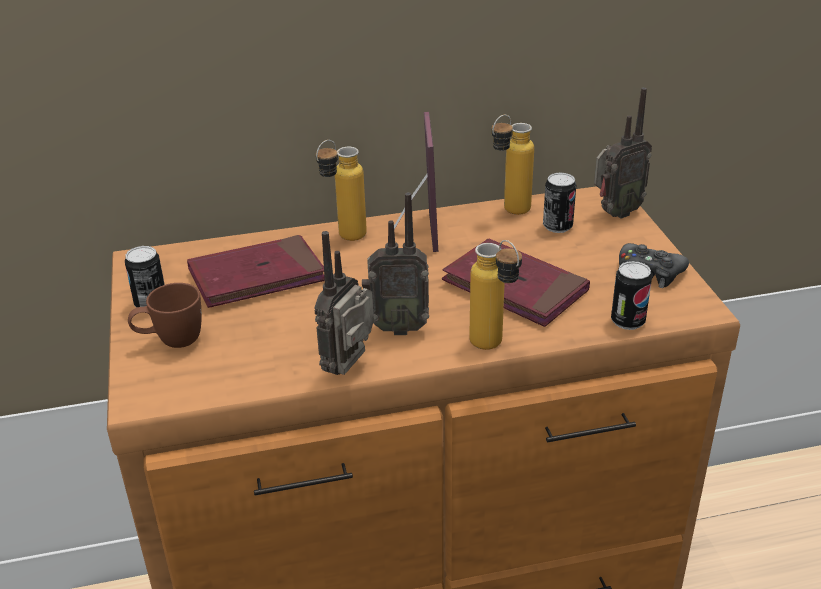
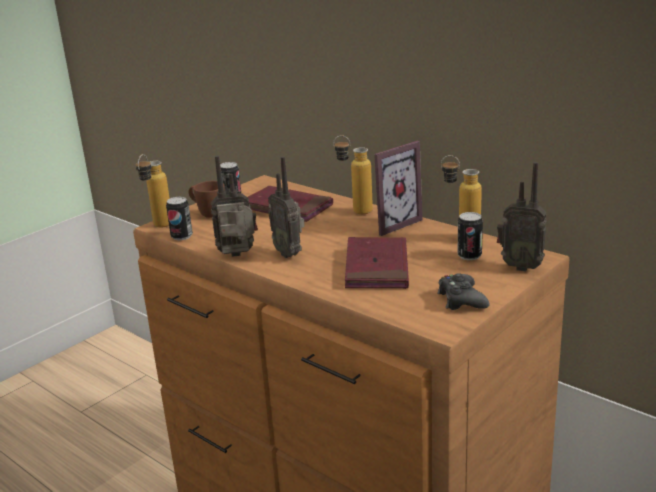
camera: 55 degrees right, 10 degrees down
bottle [469,240,522,350] -> bottle moved to [136,154,170,227]
can [611,261,652,330] -> can moved to [166,197,193,240]

